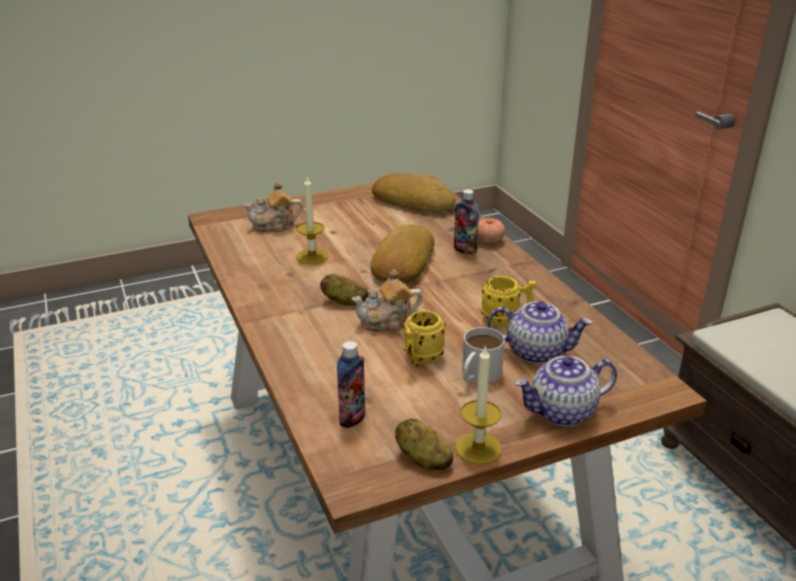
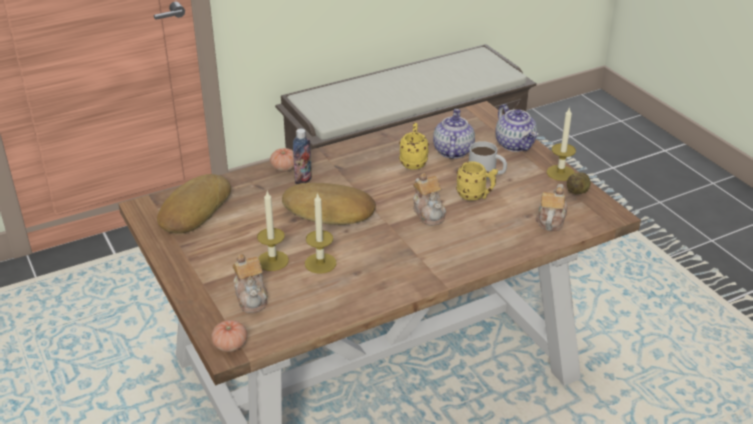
camera: 95 degrees left, 5 degrees up
potato [320,274,368,305] -> none
bottle [337,341,365,428] -> teapot [535,184,568,231]
none -> tomato [211,320,247,352]
none -> candle [257,191,289,271]

